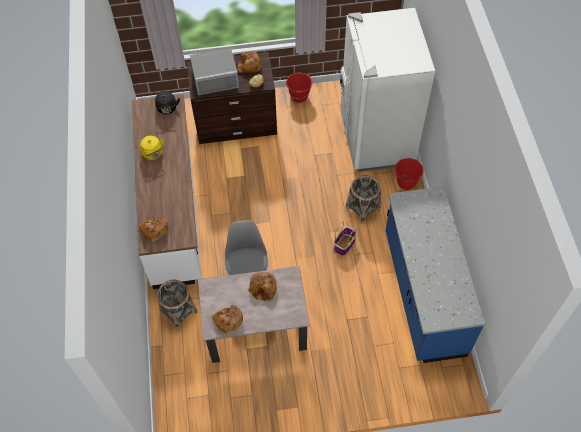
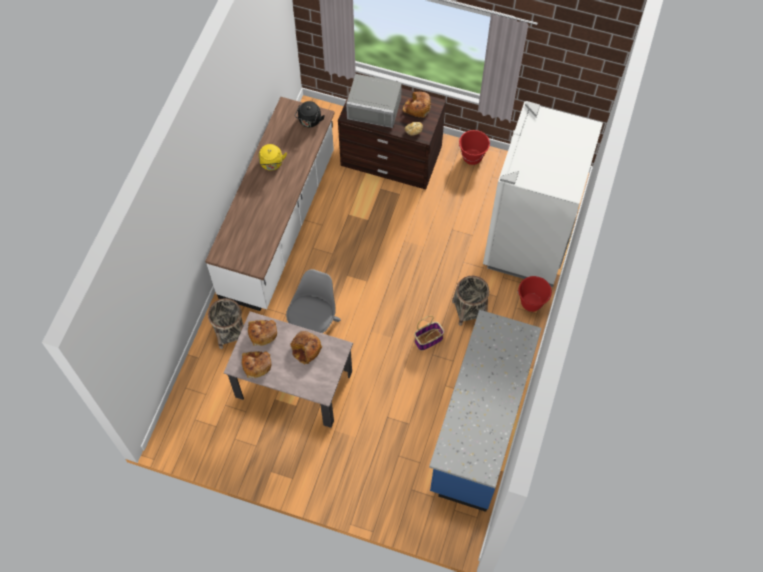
camera: 25 degrees right, 5 degrees up
bread [139,215,168,242] -> bread moved to [248,320,277,346]

